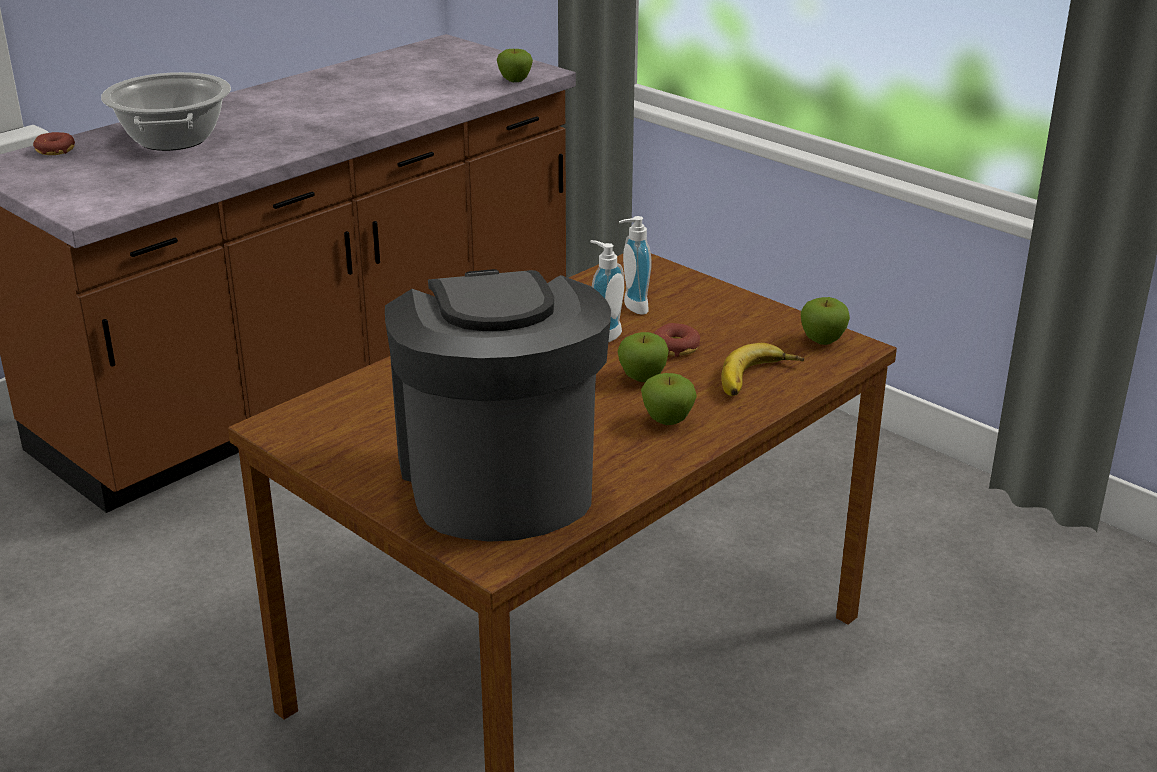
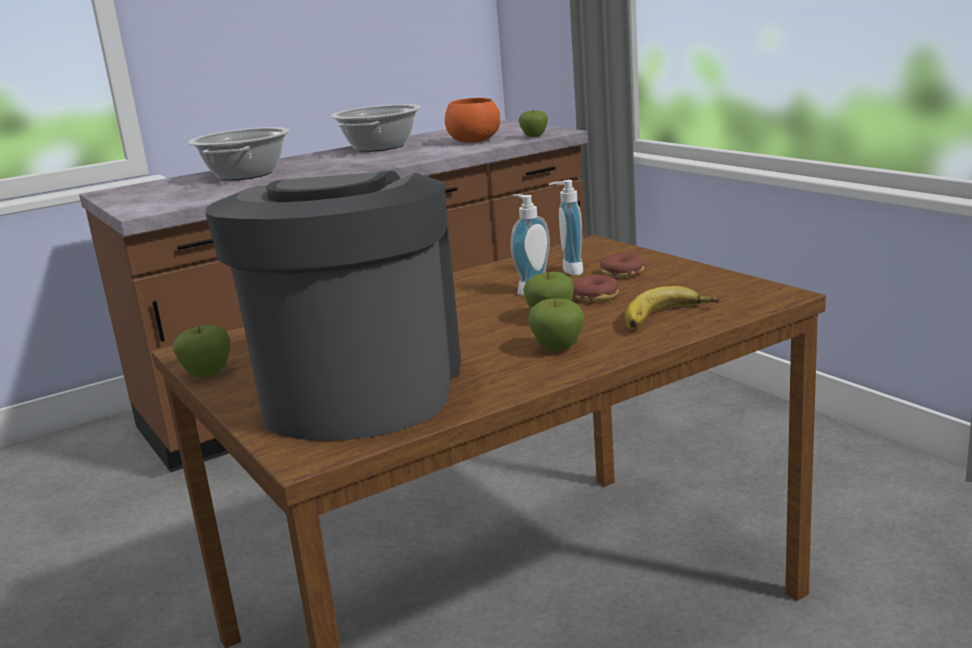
camera: 15 degrees right, 10 degrees down
donut [33,132,75,155] -> donut moved to [600,253,645,277]
apple [801,297,850,345] -> apple moved to [173,325,230,378]
none -> cooking pot [331,104,421,152]
none -> orange bowl [445,98,500,143]

